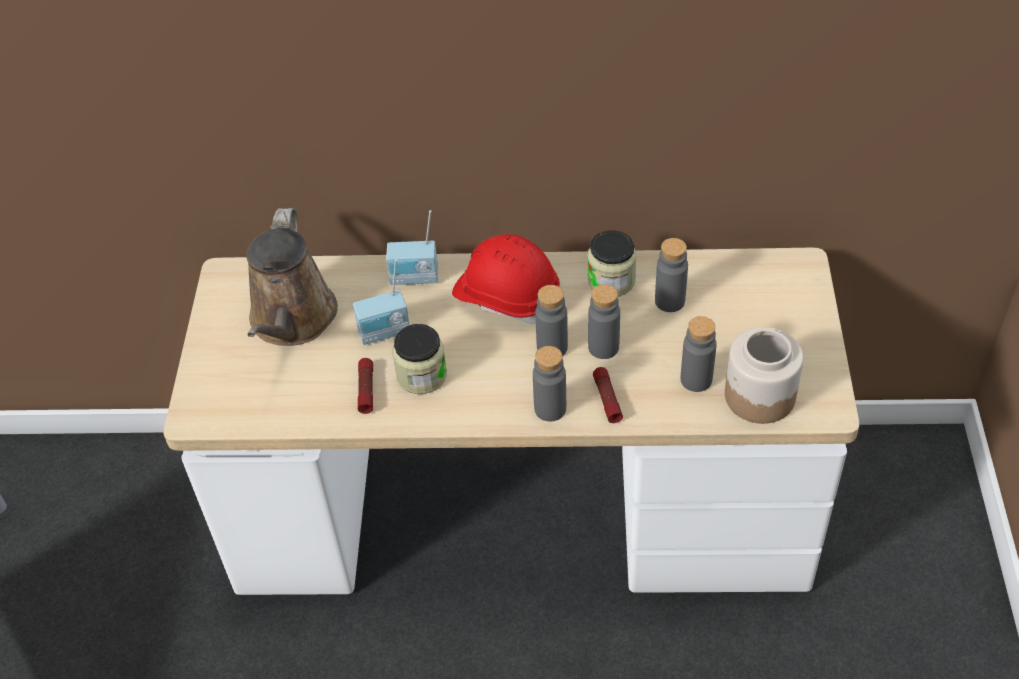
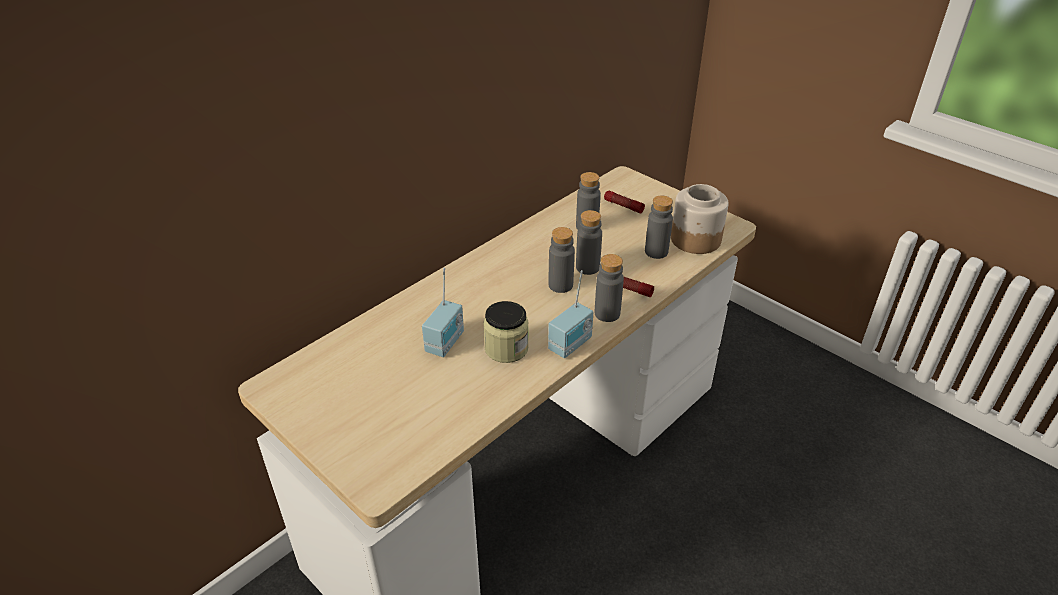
camera: 50 degrees left, 10 degrees down
brown watering can [246,208,338,346] -> none
flashlight [358,358,373,414] -> flashlight moved to [604,191,645,213]
radio [386,210,438,285] -> radio moved to [548,270,593,358]
red hard hat [452,234,560,325] -> none
jar [588,230,637,297] -> none

